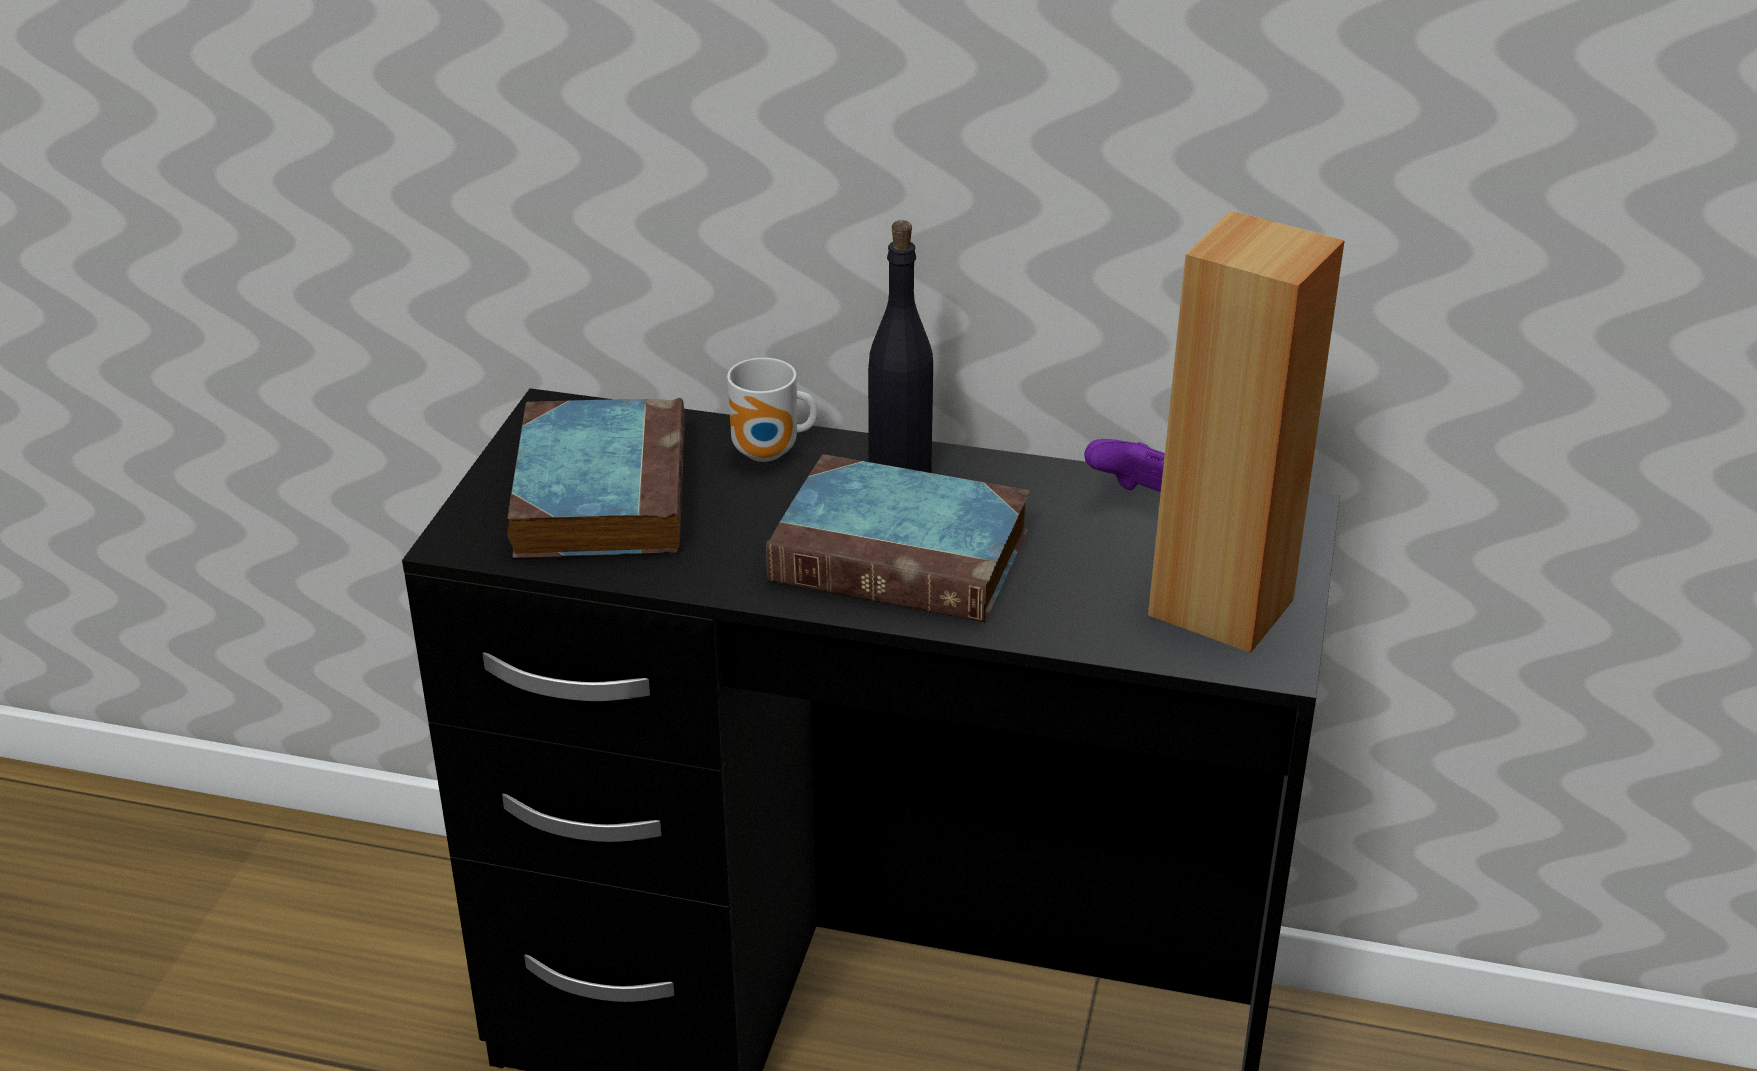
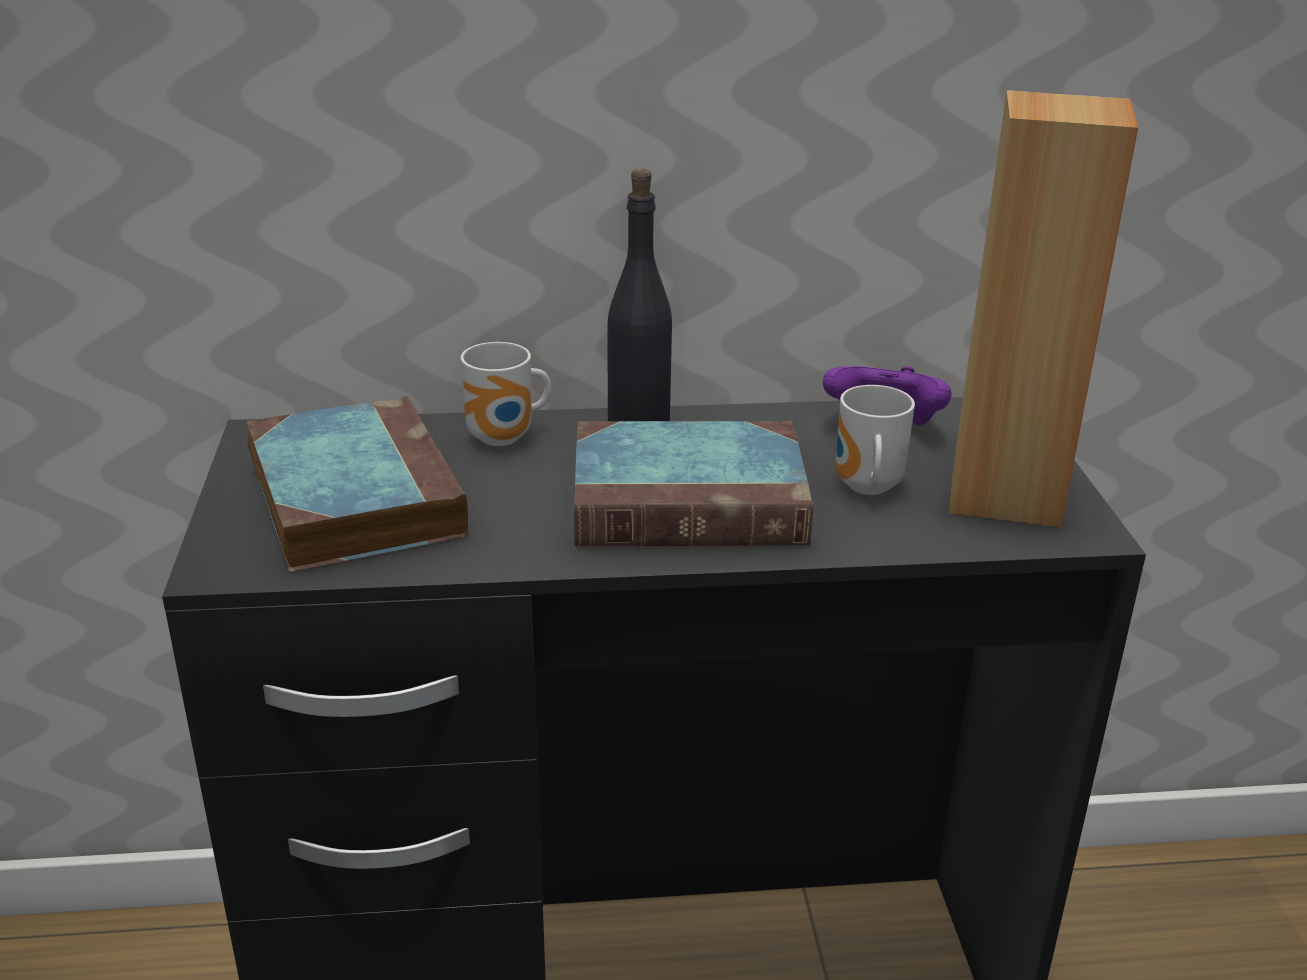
camera: 20 degrees left, 5 degrees down
none -> mug [836,385,915,495]

